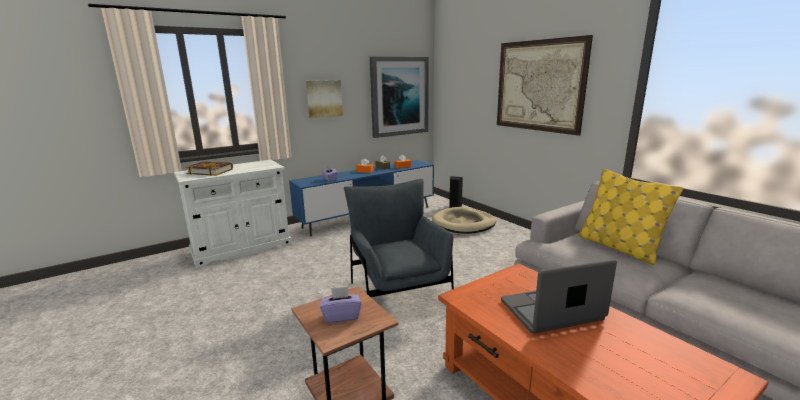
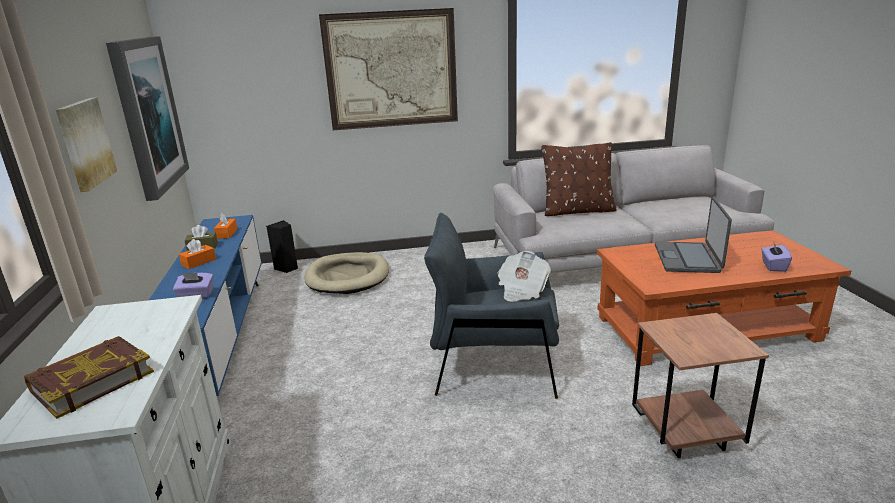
camera: 65 degrees left, 5 degrees up
purple tissue box [320,287,361,323] -> purple tissue box moved to [761,241,792,272]
yellow pillow [578,169,683,265] -> brown pillow [541,142,616,216]
none -> newspaper [497,251,551,302]

